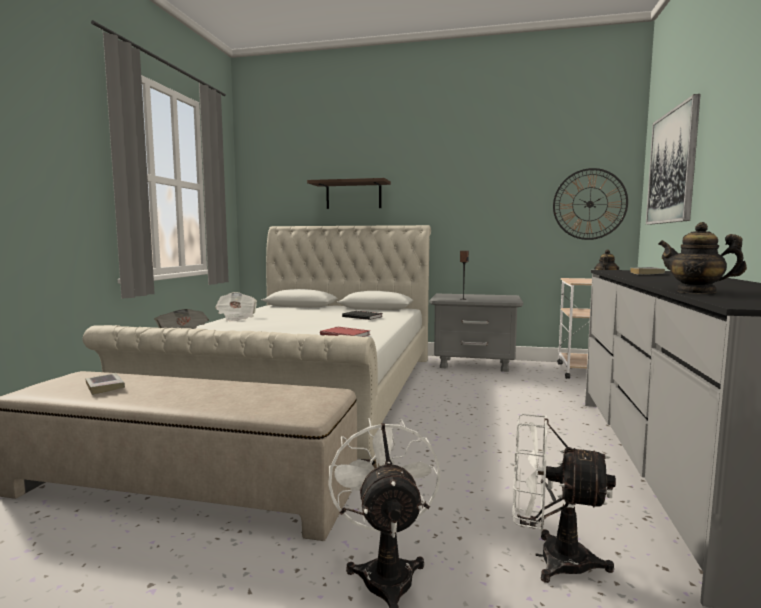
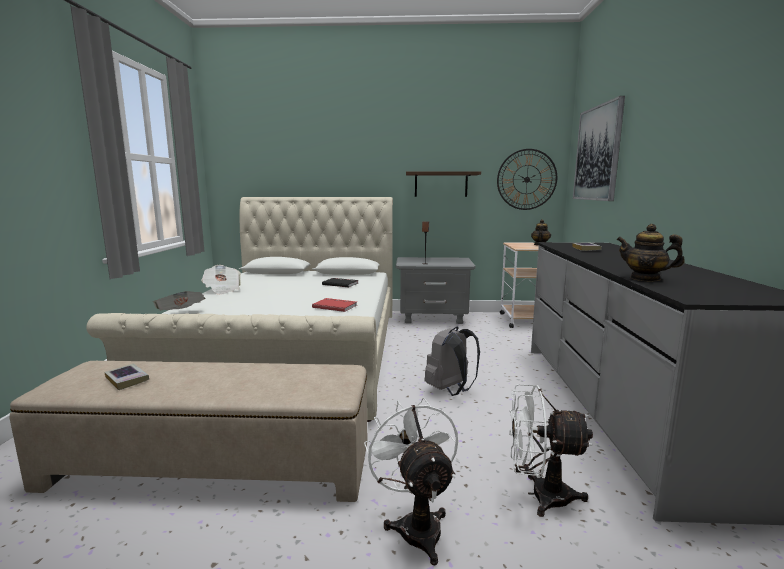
camera: 10 degrees left, 5 degrees up
shelf [307,178,391,209] -> shelf moved to [406,171,481,197]
none -> grey backpack [424,327,480,396]

